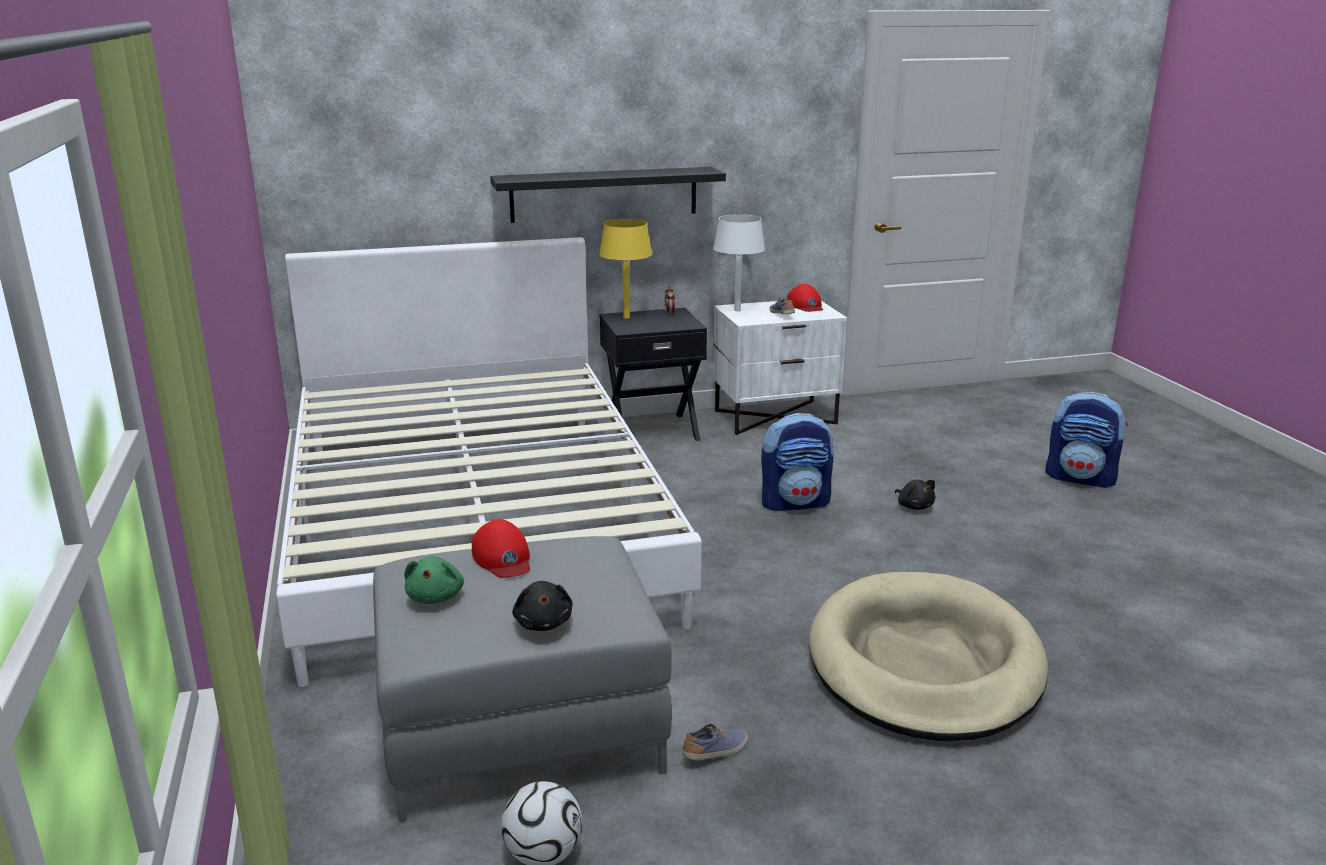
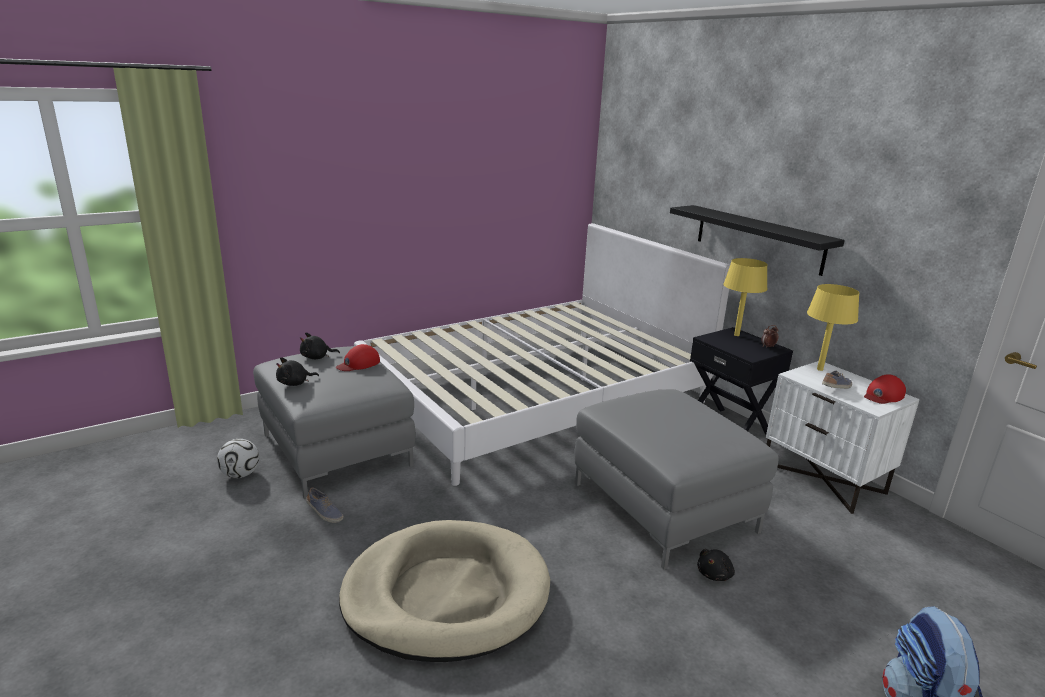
camera: 70 degrees right, 0 degrees up
green plush toy [404,556,464,604] -> black plush toy [300,332,340,359]
white table lamp [713,214,765,311] -> yellow table lamp [807,284,859,371]
backpack [761,413,834,511] -> grey ottoman [574,389,778,569]

